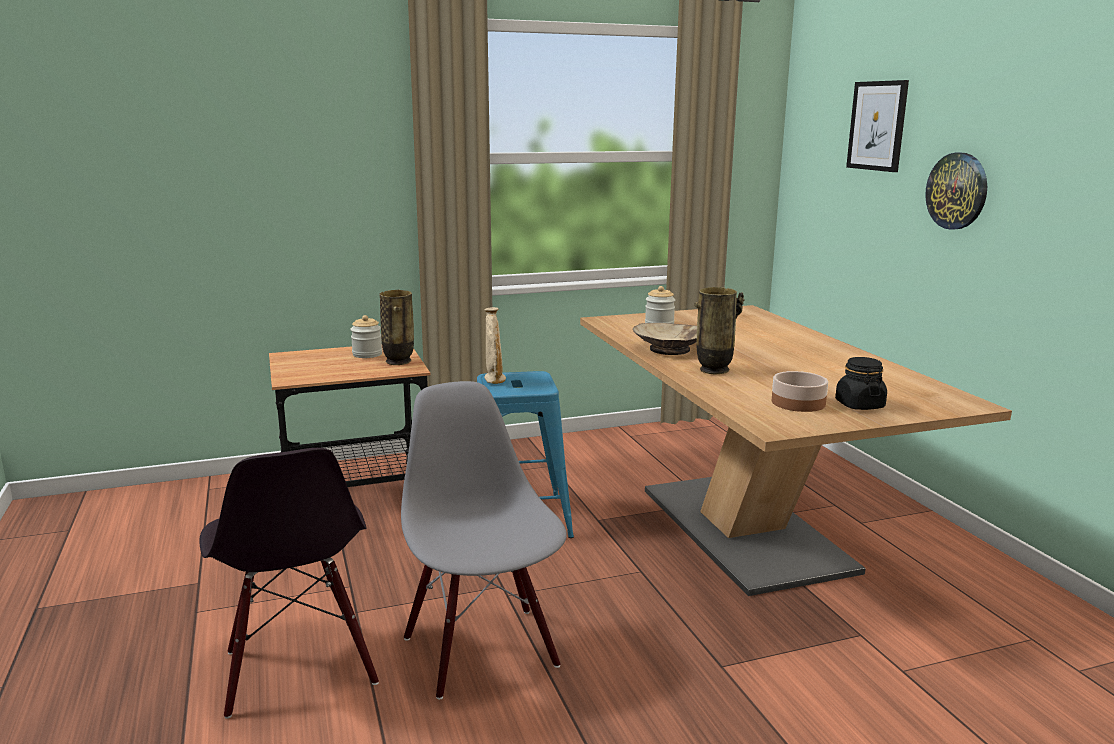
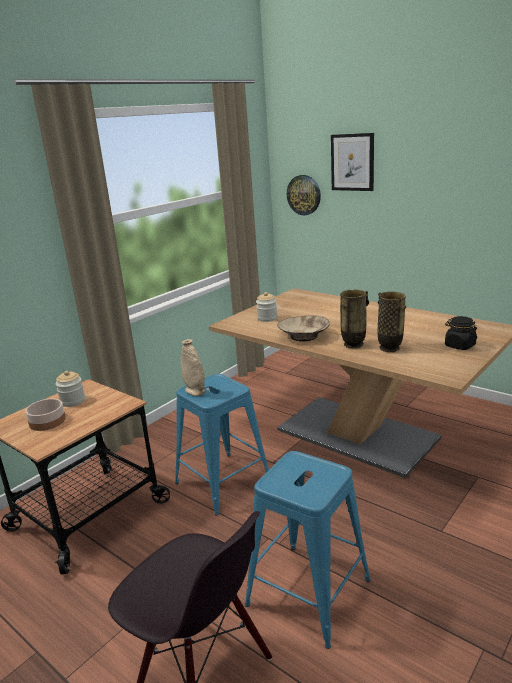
camera: 30 degrees left, 5 degrees up
vase [379,289,414,365] -> vase moved to [377,292,406,352]
grey chair [401,381,567,700] -> blue stool [245,451,371,649]
bowl [772,371,828,412] -> bowl moved to [25,399,66,431]
wall clock [925,153,987,230] -> wall clock moved to [287,175,321,215]

